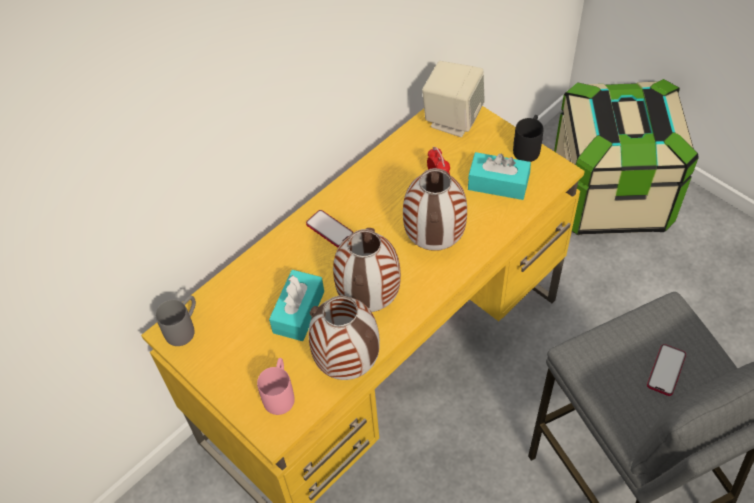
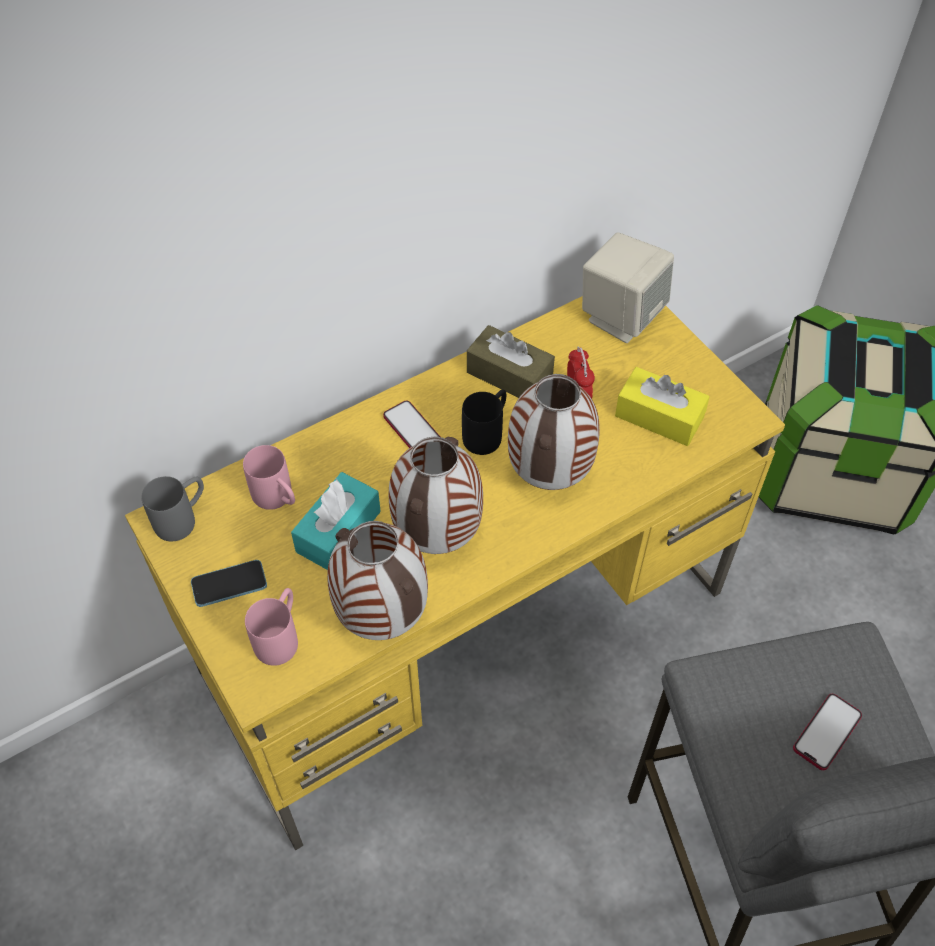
camera: 10 degrees right, 0 degrees up
turquoise tissue box [468,152,531,200] -> yellow tissue box [615,367,710,446]
black mug [513,115,543,162] -> black mug moved to [462,389,506,455]
none -> phone [191,560,267,607]
none -> pink mug [243,445,295,510]
none -> brown tissue box [467,325,555,398]

